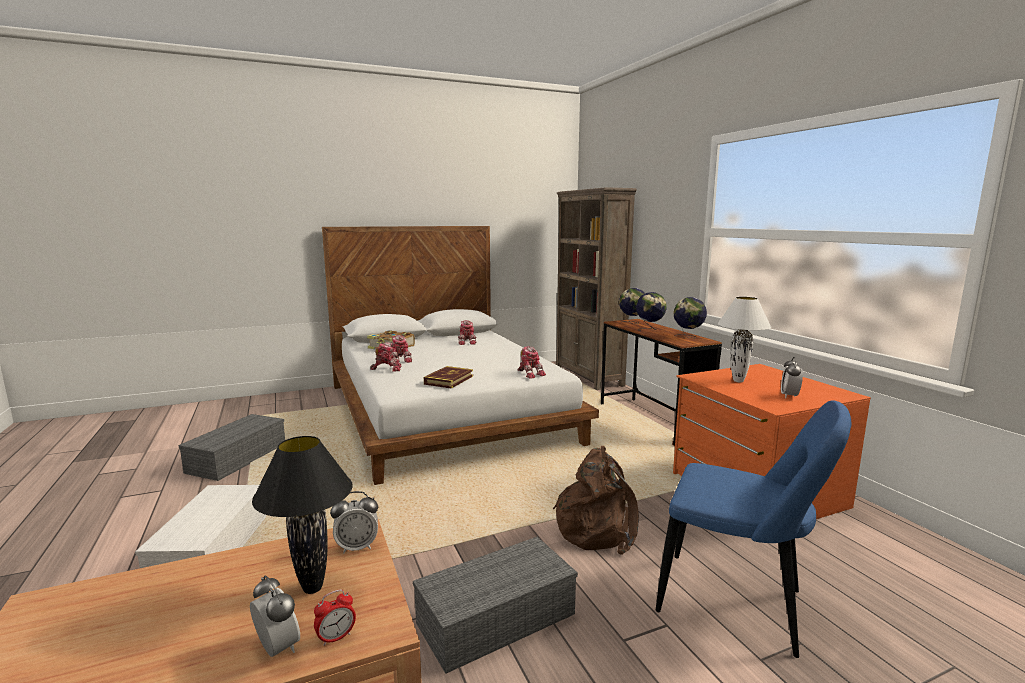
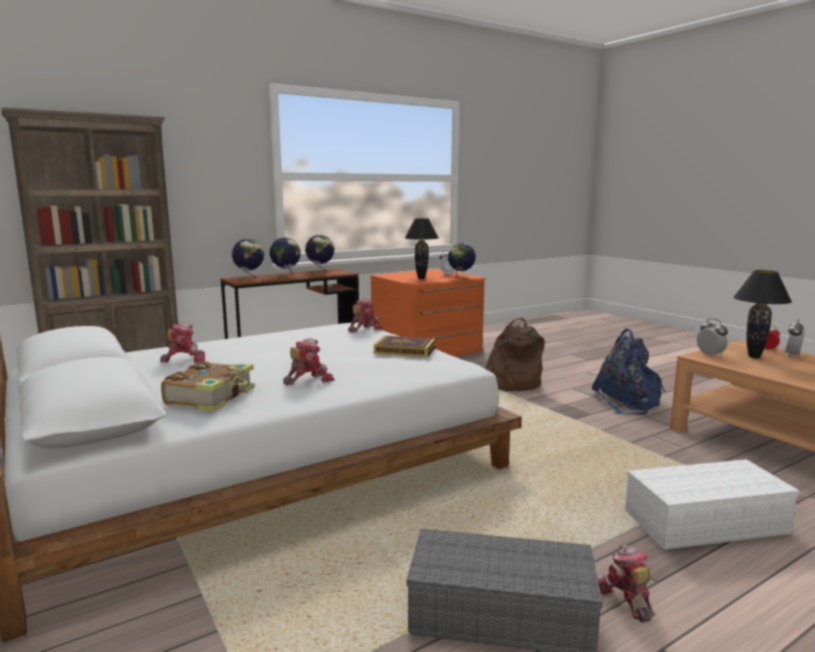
camera: 100 degrees left, 0 degrees up
toy robot [370,342,402,371] -> toy robot moved to [598,544,654,623]
grey storage box [413,537,578,674] -> blue backpack [591,329,666,415]
blue chair [656,400,851,658] -> none
white table lamp [718,296,771,382] -> black table lamp [405,218,439,279]
none -> globe [448,243,476,279]

